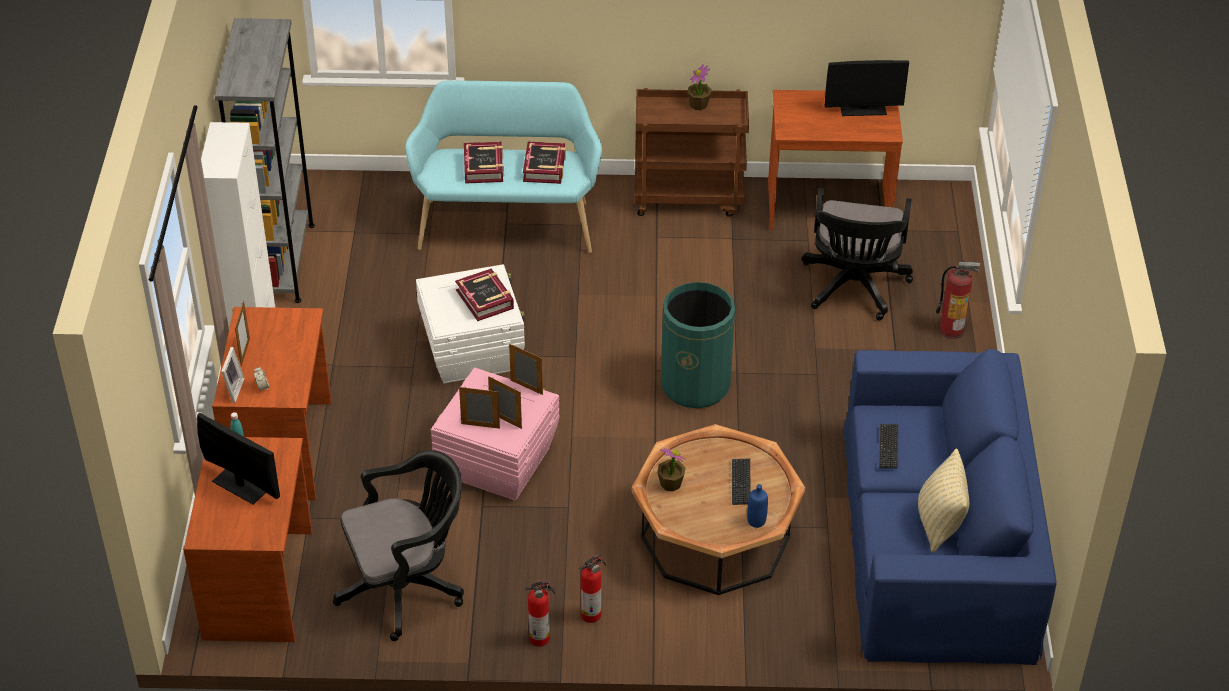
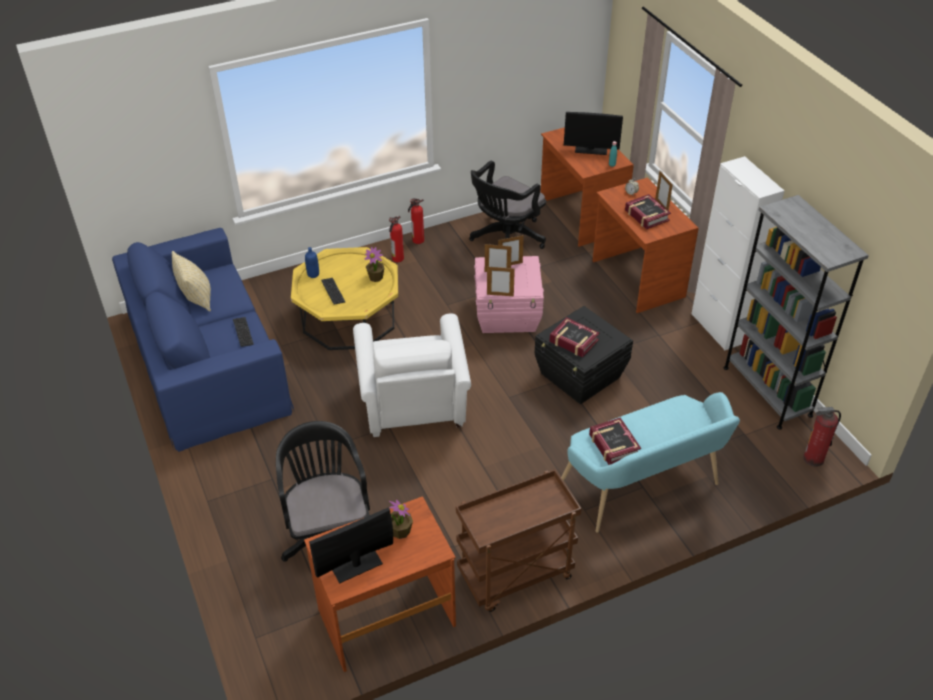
camera: 155 degrees right, 0 degrees up
picture frame [221,347,244,403] -> none
white storage box [416,264,525,384] -> black storage box [534,306,633,404]
book [464,142,504,184] -> book moved to [625,194,671,229]
brown coffee table [632,424,805,595] -> yellow coffee table [291,247,398,350]
green trash can [661,282,735,408] -> white armchair [353,313,471,437]
potted plant [687,64,712,110] -> potted plant moved to [389,500,413,539]
fire extinguisher [936,262,980,339] -> fire extinguisher moved to [803,407,841,467]

